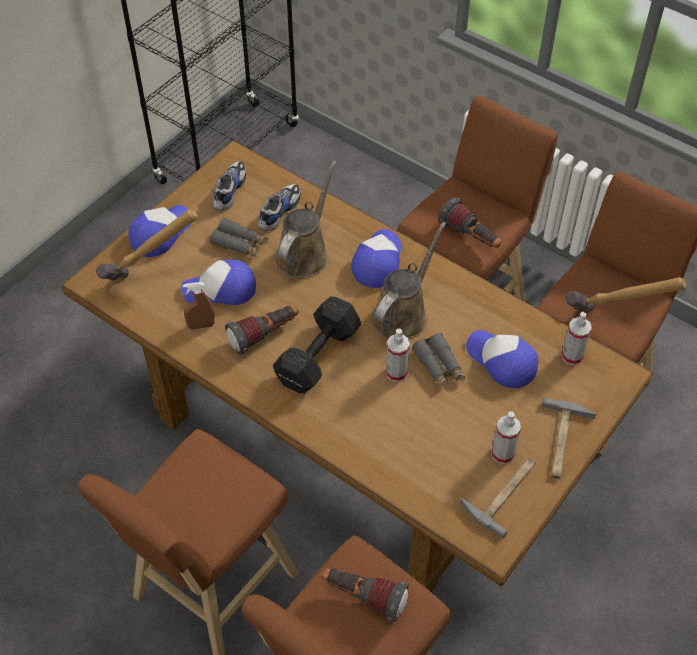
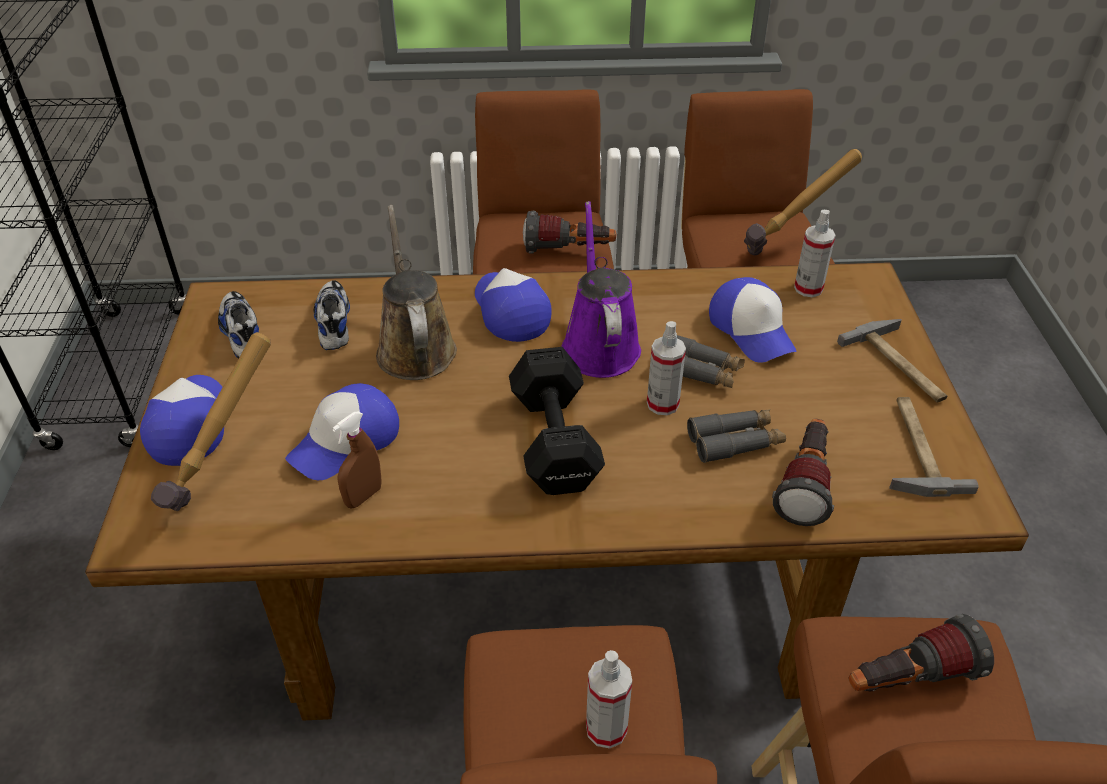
camera: 40 degrees left, 10 degrees down
grey binoculars [209,218,268,257] -> grey binoculars moved to [687,409,786,463]
flashlight [225,305,299,355] -> flashlight moved to [772,418,834,526]
brown watering can [371,222,447,339] -> purple watering can [561,201,641,378]
cap [466,330,538,388] -> cap turned 120 degrees counterclockwise [709,277,796,363]
spray bottle [491,411,521,464] -> spray bottle moved to [586,650,632,749]

